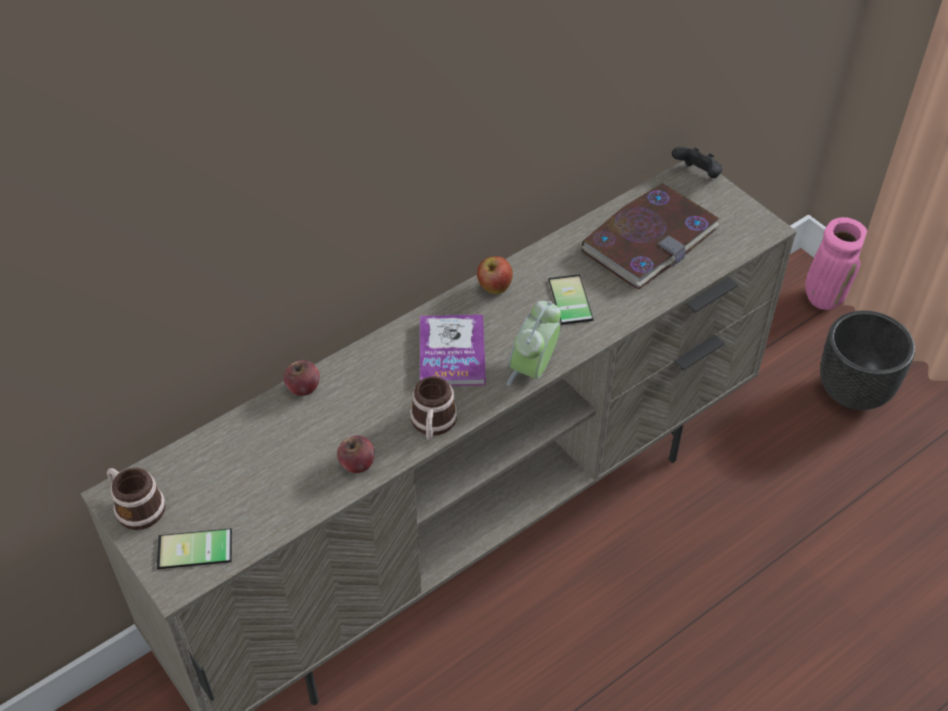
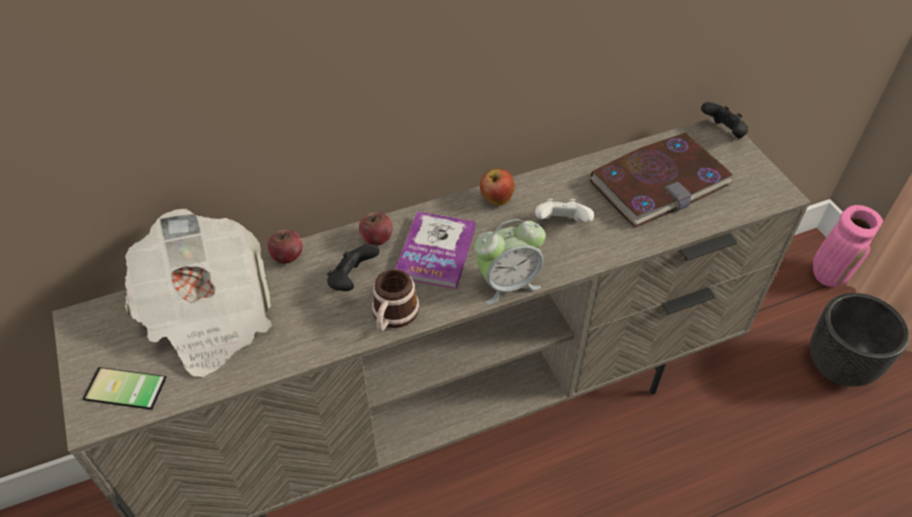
camera: 15 degrees right, 0 degrees up
mug [107,468,165,530] -> none
apple [337,435,374,473] -> apple moved to [359,212,393,246]
alarm clock [507,301,561,386] -> alarm clock turned 150 degrees counterclockwise [475,219,546,304]
phone [548,274,594,325] -> white game controller [535,199,594,223]
none -> newspaper [125,208,272,377]
none -> black game controller [327,244,380,291]

